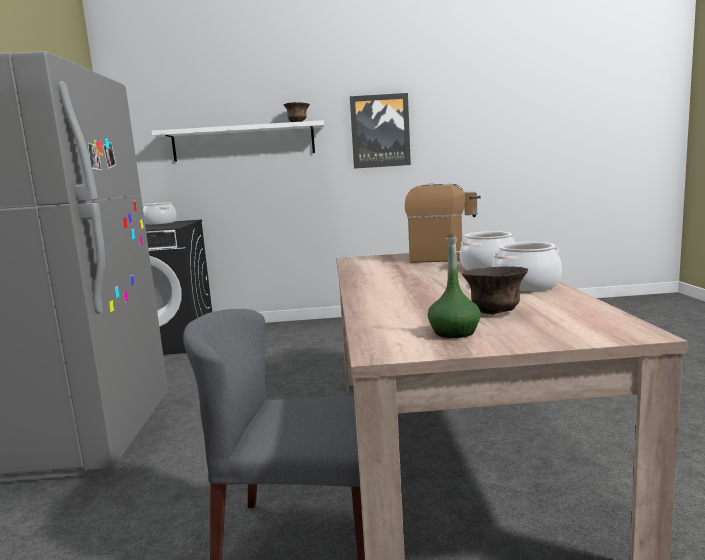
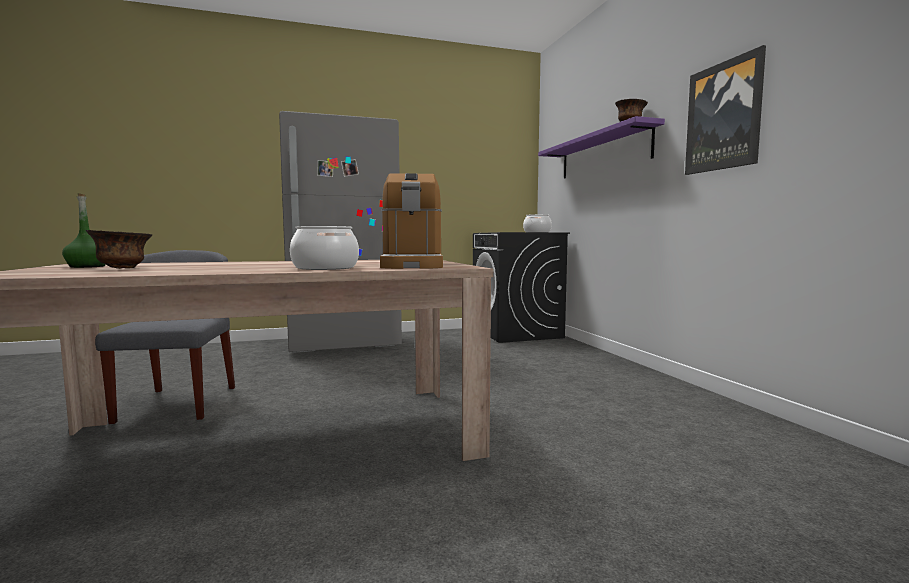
camera: 75 degrees right, 5 degrees down
white shelf [152,120,324,162] -> purple shelf [538,116,665,179]
cooking pot [492,242,562,292] -> none

